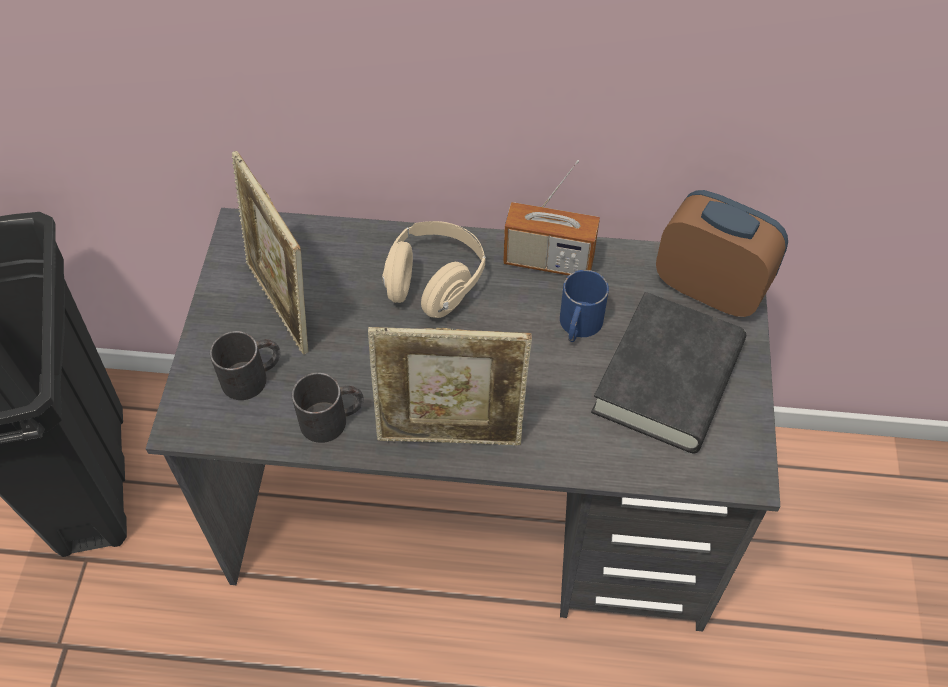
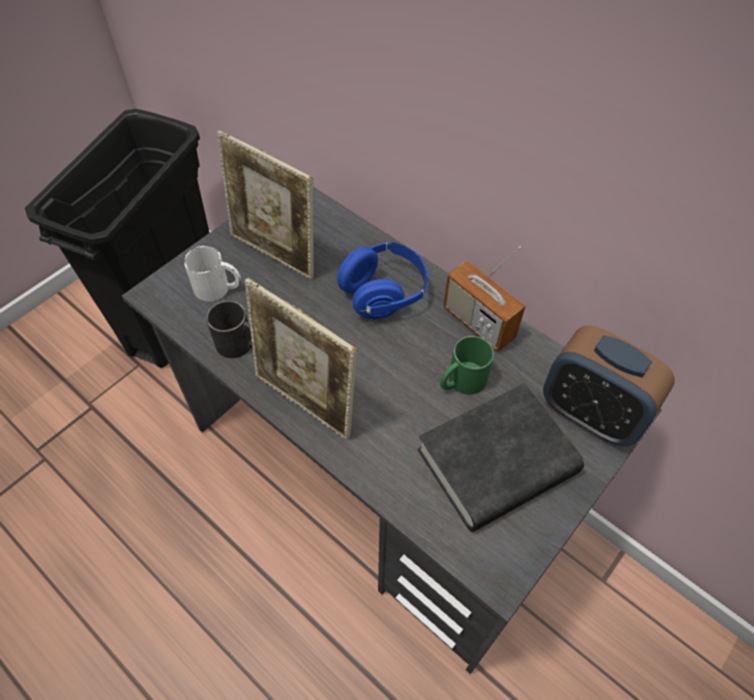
camera: 35 degrees right, 0 degrees up
black mug [210,331,281,400] -> white mug [184,246,241,301]
picture frame [232,151,308,355] -> picture frame turned 60 degrees counterclockwise [217,130,314,280]
beige headphones [382,221,486,318] -> blue headphones [337,242,429,319]
blue mug [560,270,609,342] -> green mug [440,336,494,395]
alarm clock [656,190,788,317] -> alarm clock turned 150 degrees clockwise [543,325,675,446]

